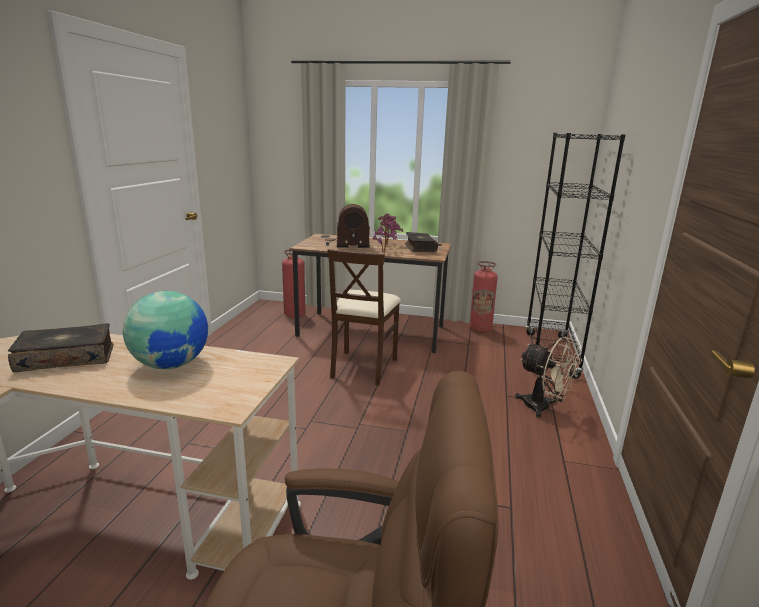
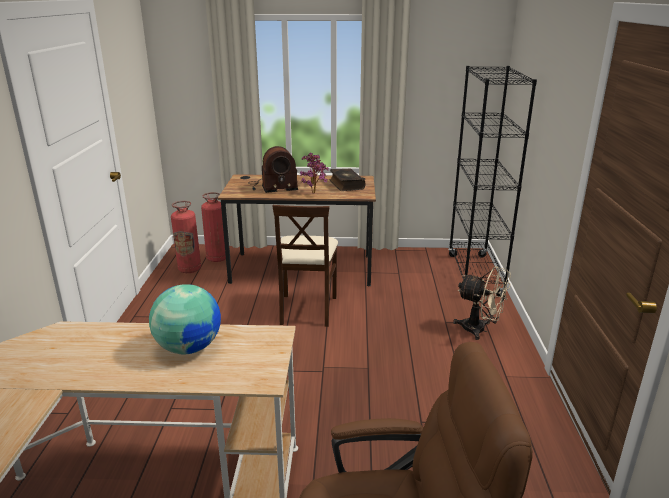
camera: 10 degrees left, 5 degrees up
book [8,323,114,372] -> none
fire extinguisher [470,261,498,333] -> fire extinguisher moved to [171,201,201,273]

